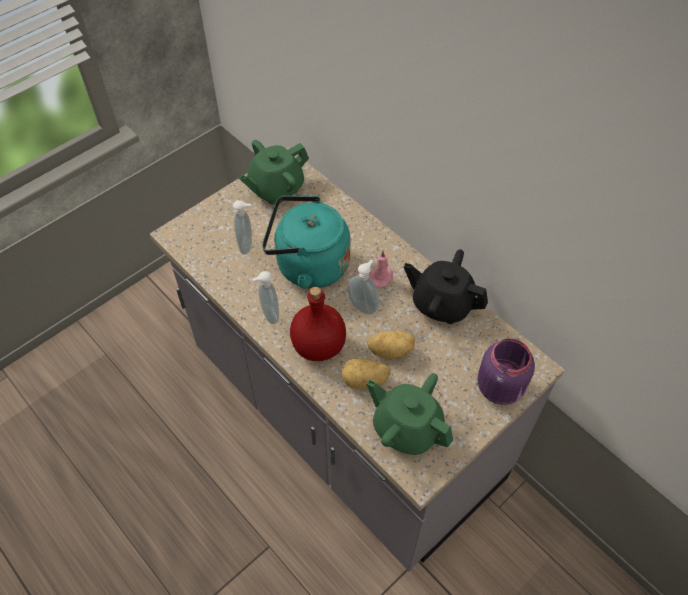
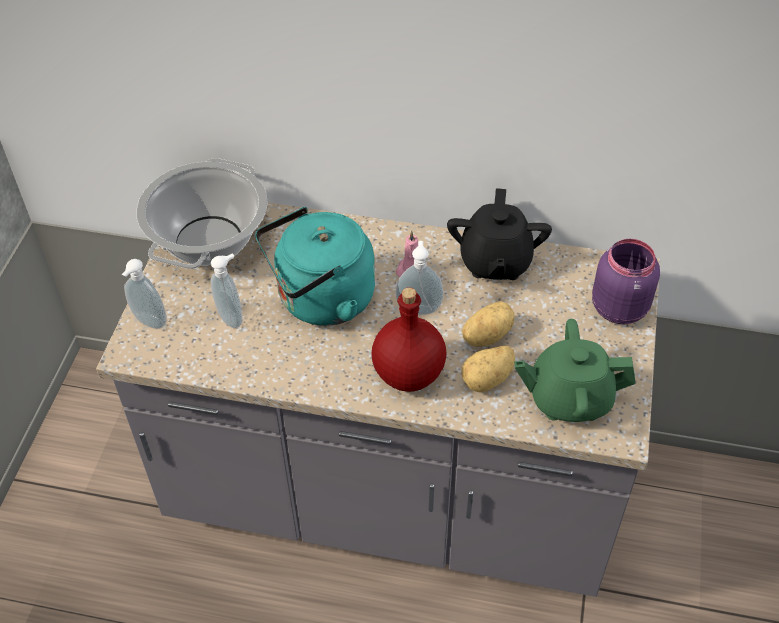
camera: 35 degrees left, 5 degrees down
green teapot [239,140,309,205] -> cooking pot [137,158,268,269]
soap dispenser [252,271,279,324] -> soap dispenser moved to [122,259,167,329]
black teapot [404,249,488,324] -> black teapot turned 75 degrees counterclockwise [447,188,552,280]

